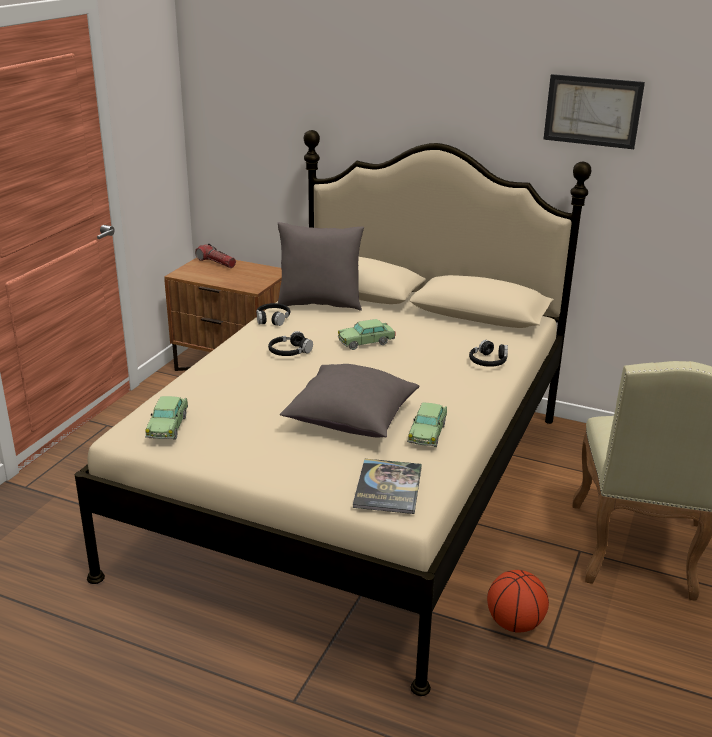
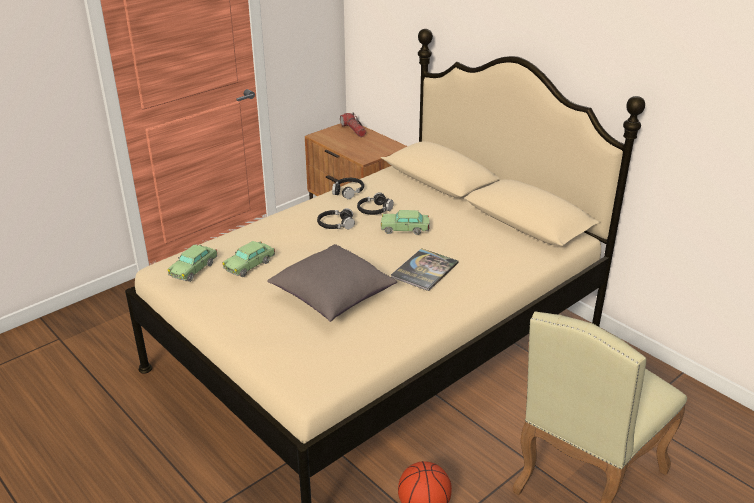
camera: 25 degrees right, 5 degrees up
grey pillow [278,222,364,311] -> none
book [353,459,422,514] -> book moved to [391,248,458,291]
toy car [407,402,447,447] -> toy car moved to [222,241,275,277]
black headphones [469,340,508,367] -> black headphones moved to [357,192,394,215]
picture [543,74,645,149] -> none

